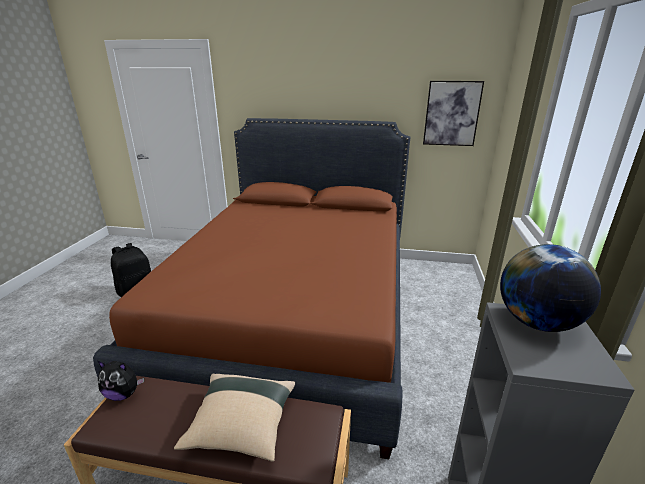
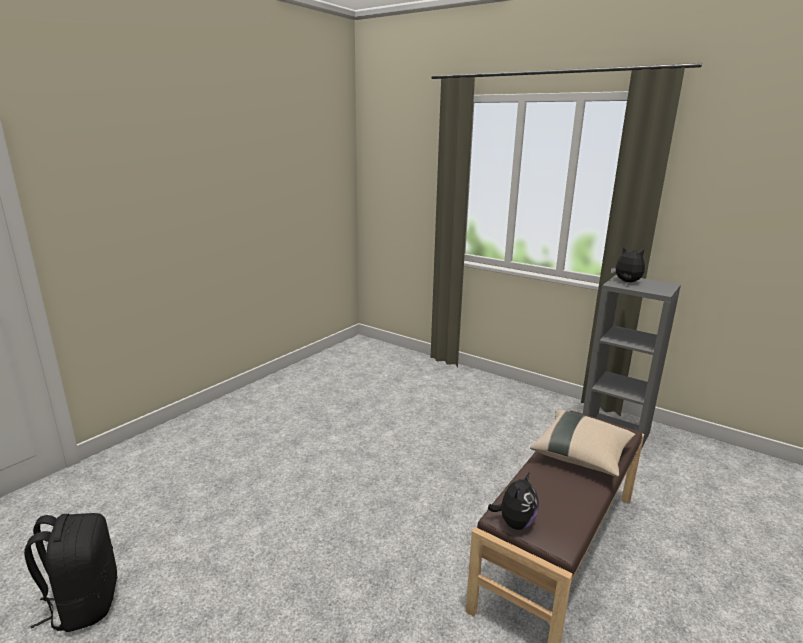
camera: 65 degrees left, 5 degrees down
brown bed [93,118,410,459] -> none
picture [423,81,484,146] -> none
globe [500,244,601,332] -> plush toy [611,246,645,282]

